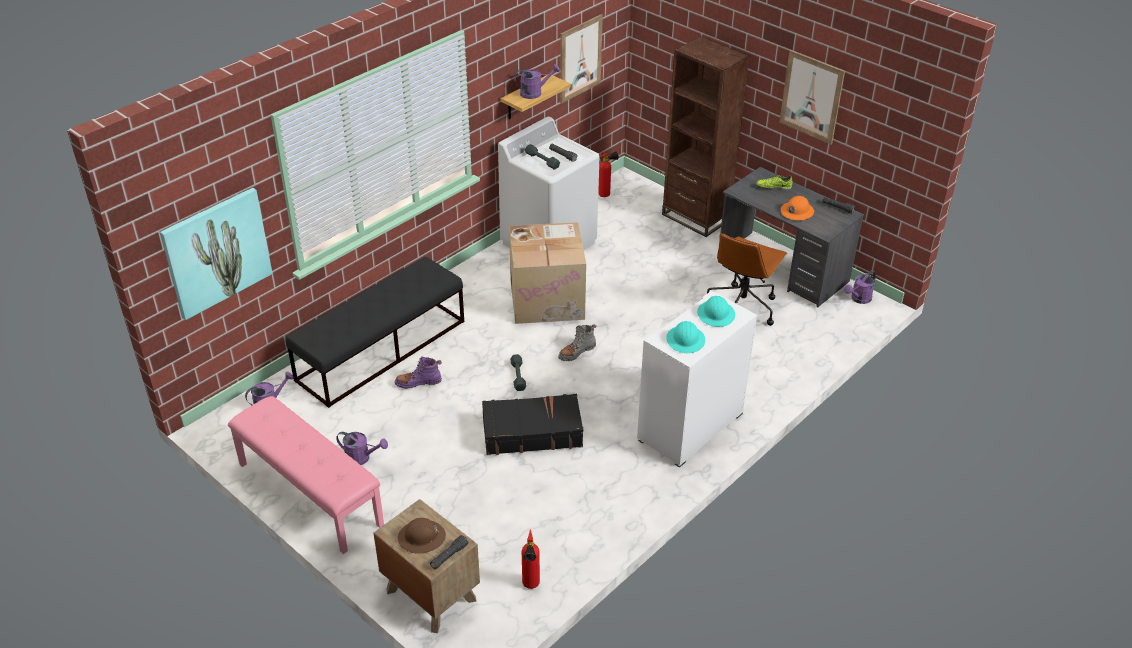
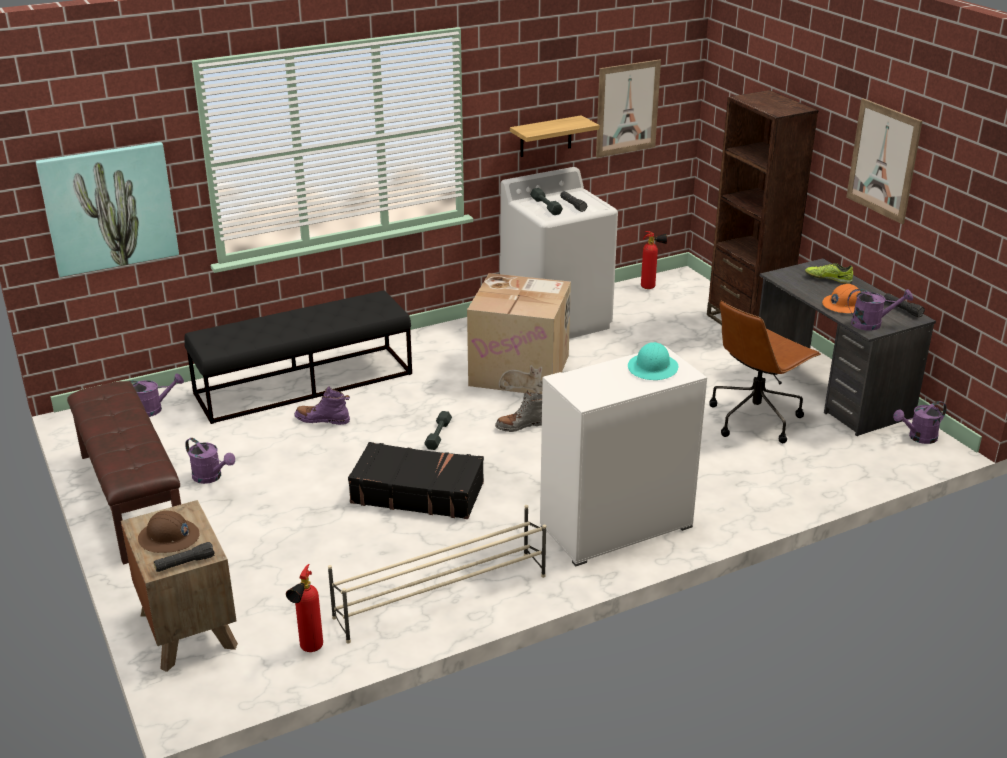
camera: 20 degrees right, 10 degrees down
pink bench [228,396,384,554] -> brown bench [67,381,181,564]
purple watering can [515,64,560,99] -> purple watering can moved to [847,289,913,331]
turquoise hard hat [666,321,705,353] -> none
none -> beige shoe rack [328,505,546,643]

